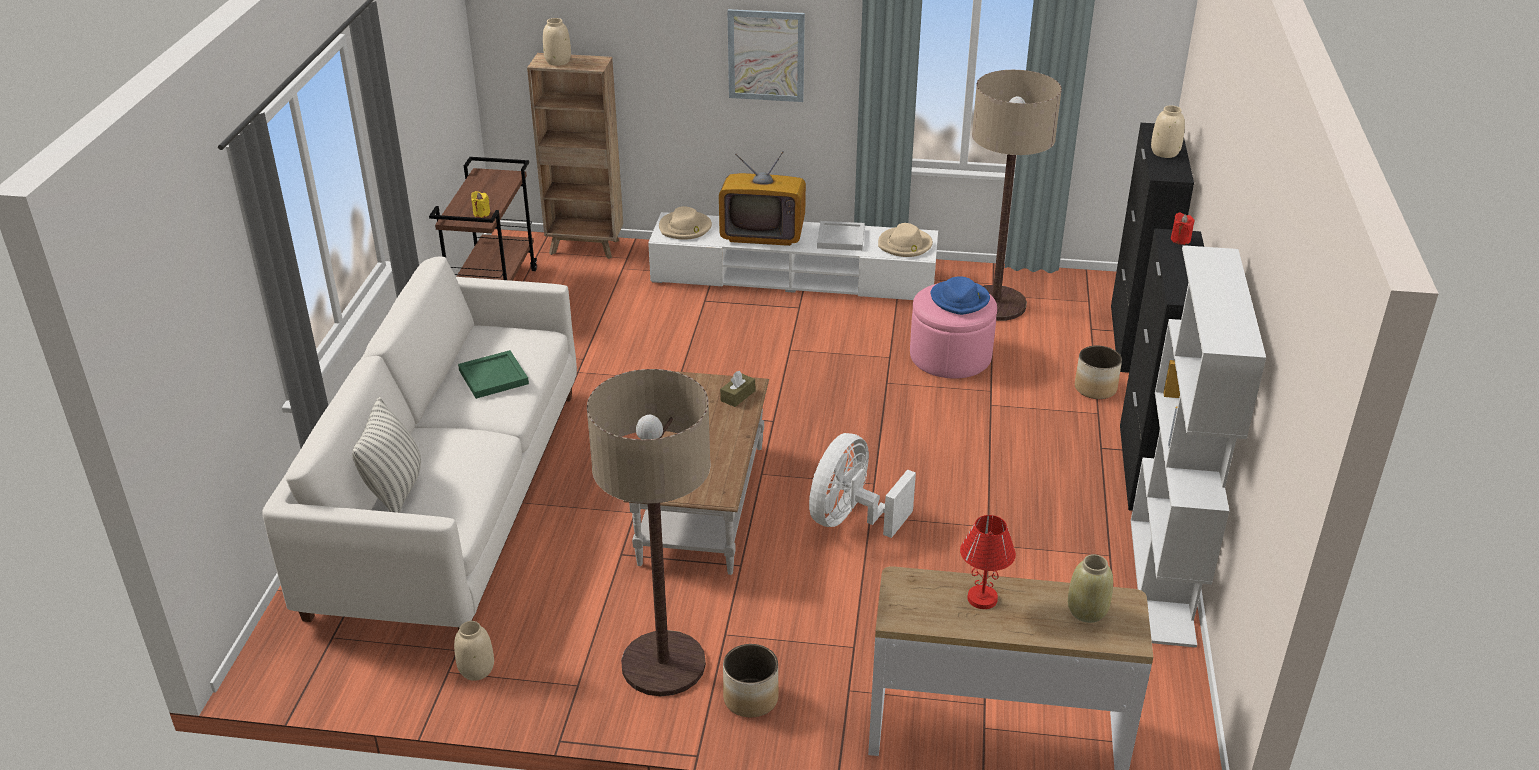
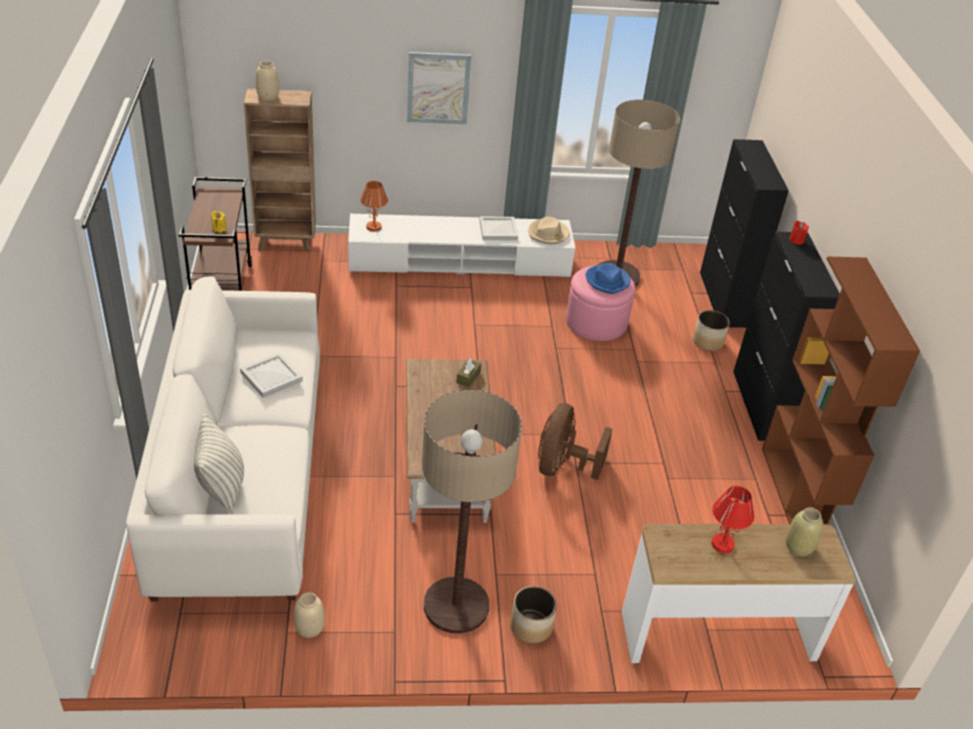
camera: 15 degrees left, 5 degrees up
green tray [458,350,529,399] -> white tray [240,352,303,398]
beige hat [659,206,712,240] -> orange table lamp [360,181,388,231]
television [719,151,806,246] -> none
white fan [809,433,916,538] -> brown fan [538,403,612,480]
white bookcase [1131,245,1266,648] -> brown bookcase [762,256,920,525]
beige vase [1151,106,1185,158] -> none

